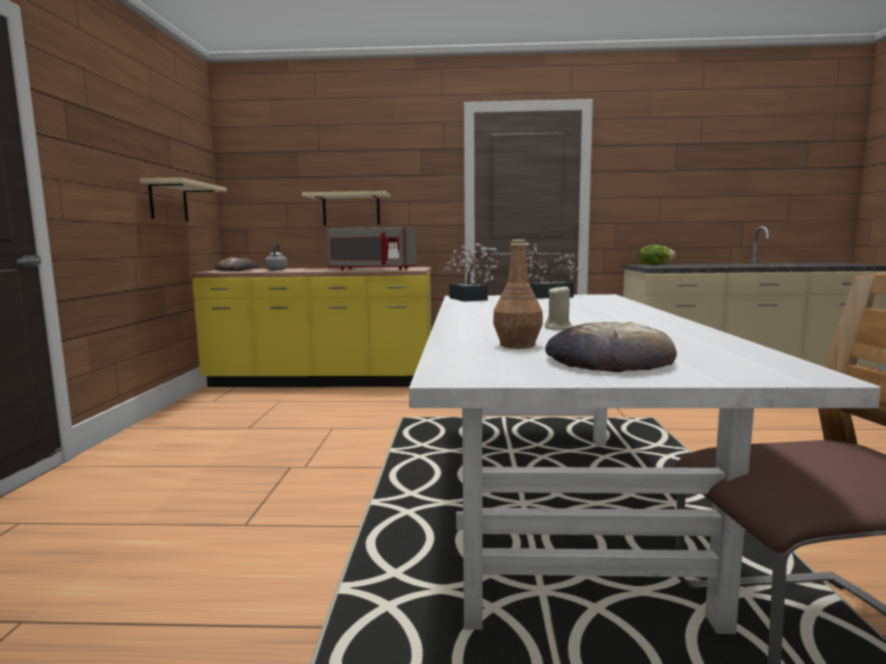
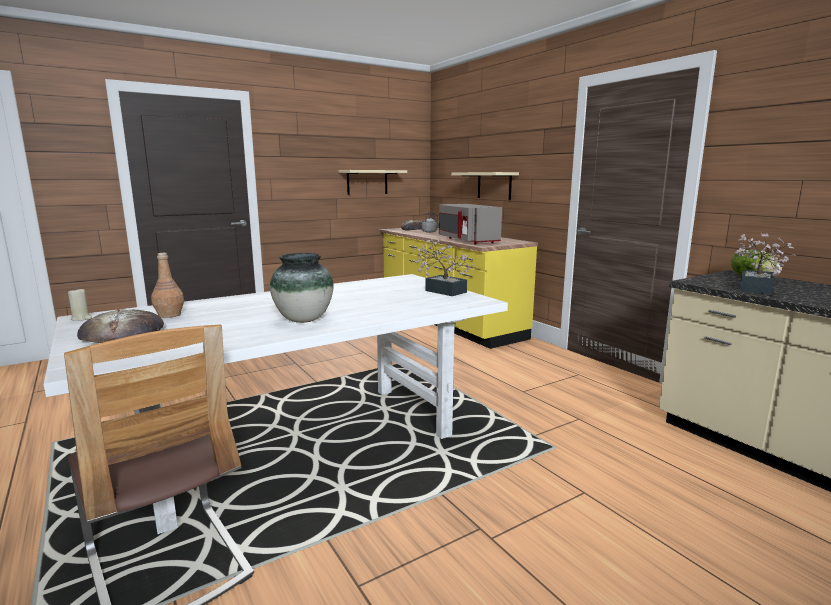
camera: 55 degrees right, 5 degrees up
potted plant [442,243,500,302] -> potted plant moved to [734,233,795,295]
beige candle [545,284,572,330] -> beige candle moved to [68,287,92,321]
none -> vase [270,253,333,323]

